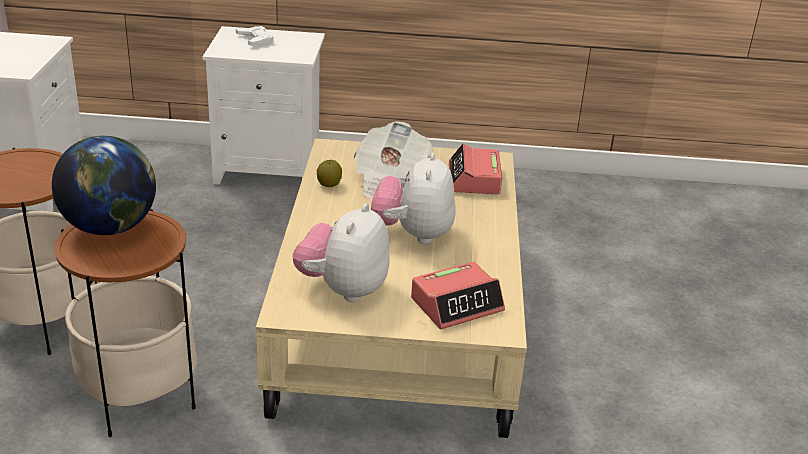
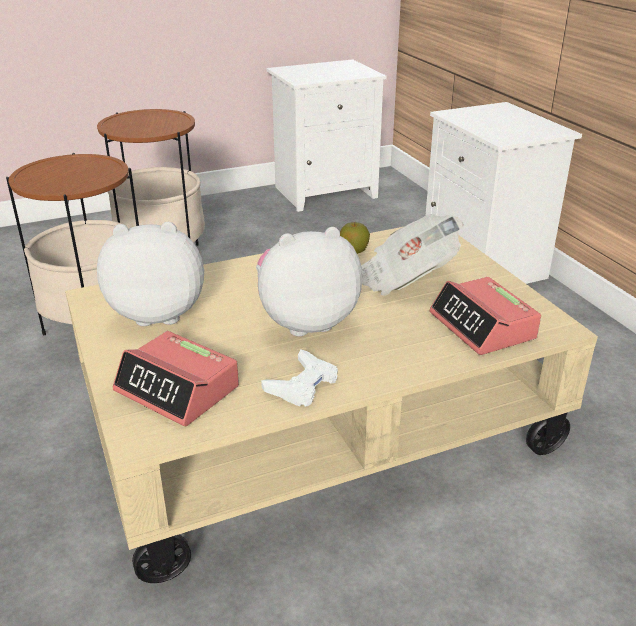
camera: 65 degrees right, 0 degrees up
globe [52,136,156,235] -> none
white game controller [236,26,274,45] -> white game controller moved to [261,349,338,407]
alarm clock [449,143,502,195] -> alarm clock turned 90 degrees counterclockwise [429,277,541,355]

